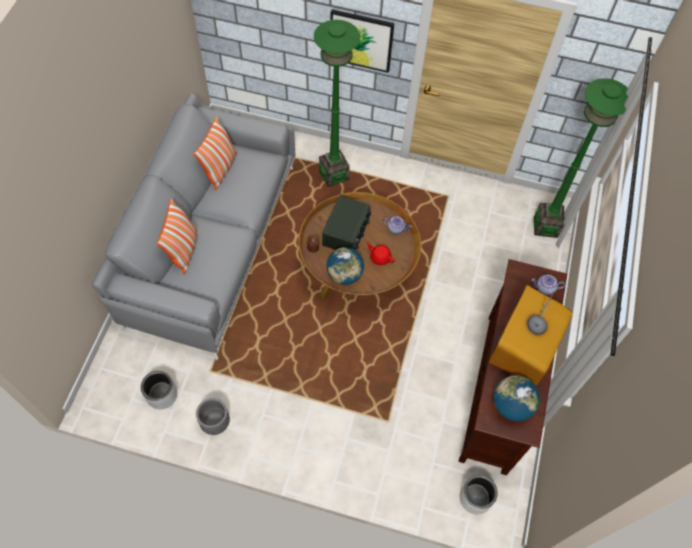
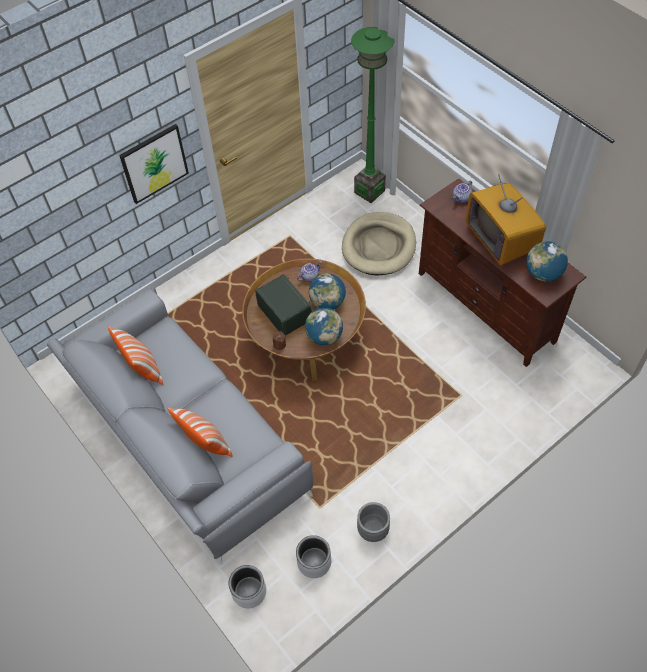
camera: 50 degrees left, 5 degrees down
green floor lamp [314,20,360,187] -> none
red teapot [366,242,395,265] -> globe [309,273,346,309]
white planter [460,475,498,515] -> white planter moved to [229,565,266,609]
none -> beige dog bed [342,212,416,276]

